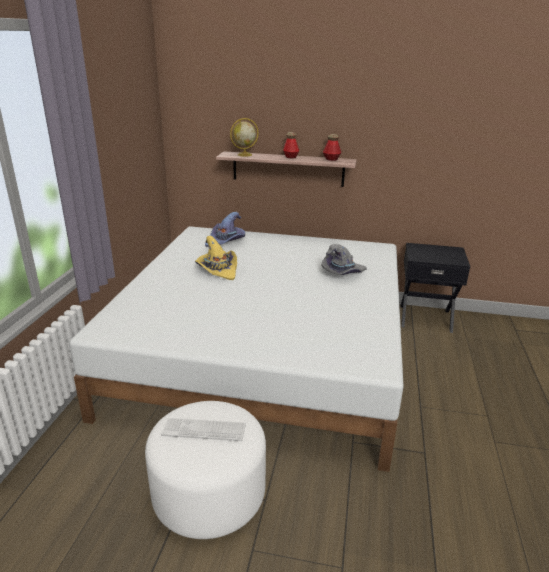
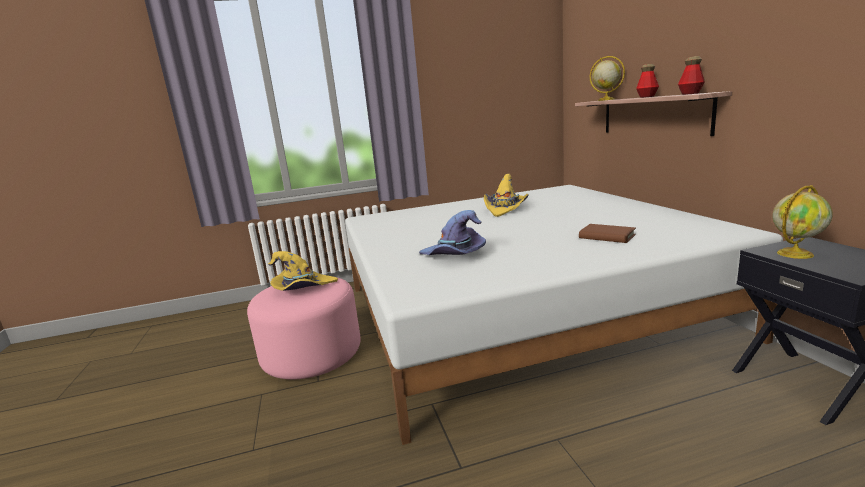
camera: 65 degrees right, 10 degrees down
white ottoman [145,401,266,539] -> pink ottoman [247,277,361,380]
keyboard [161,418,246,441] -> yellow hat [268,251,338,291]
purple hat [205,212,245,247] -> purple hat moved to [419,210,486,255]
grey hat [321,244,367,275] -> brown book [579,224,636,243]
none -> globe [773,185,832,259]

